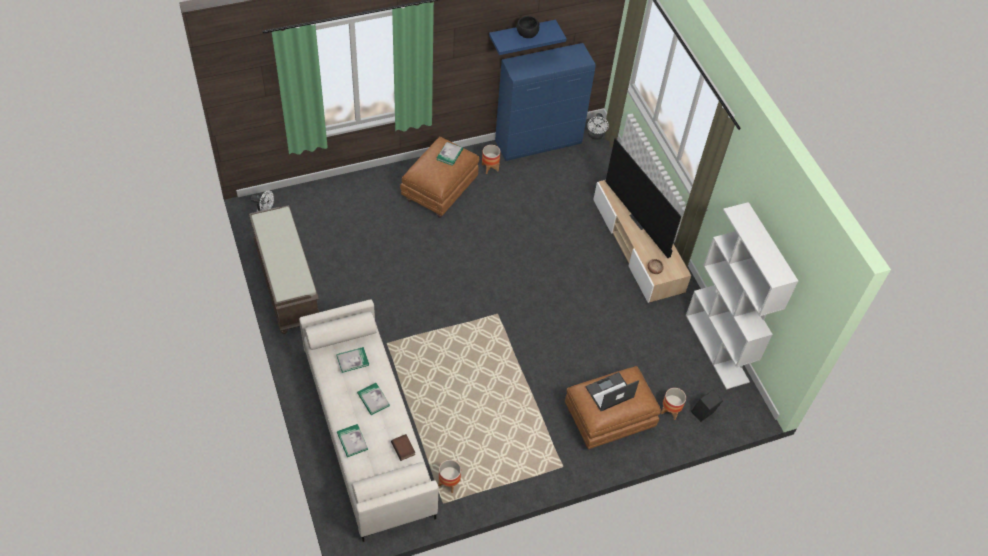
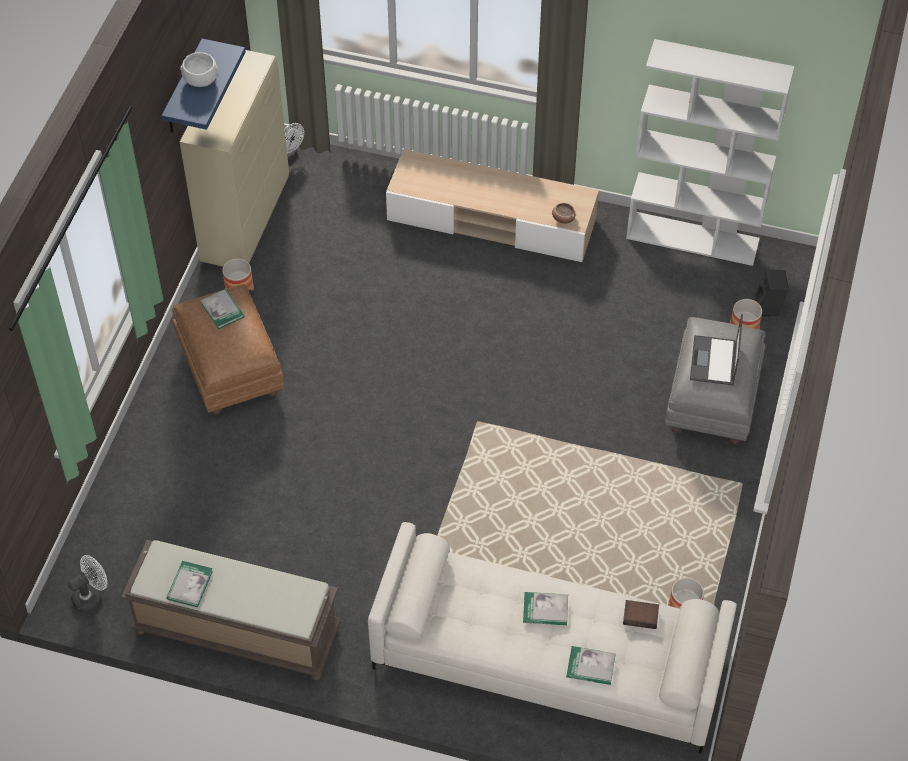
camera: 50 degrees left, 0 degrees up
book [336,347,369,373] -> book moved to [167,561,213,607]
blue cabinet [495,43,595,161] -> beige cabinet [180,50,289,266]
black bowl [517,16,539,38] -> white bowl [180,52,218,87]
brown ottoman [565,366,661,449] -> grey ottoman [665,317,766,445]
television [605,138,681,258] -> none

